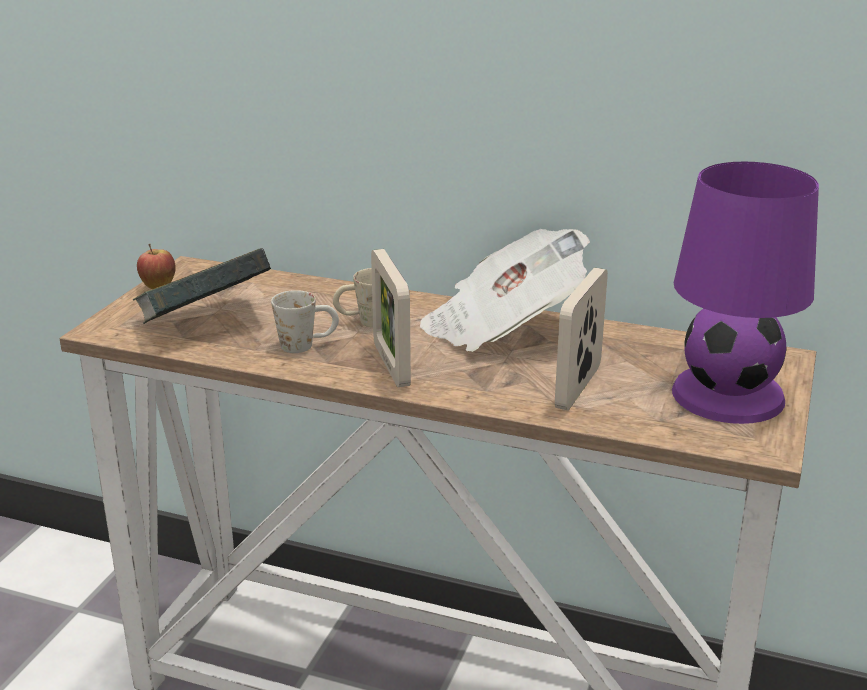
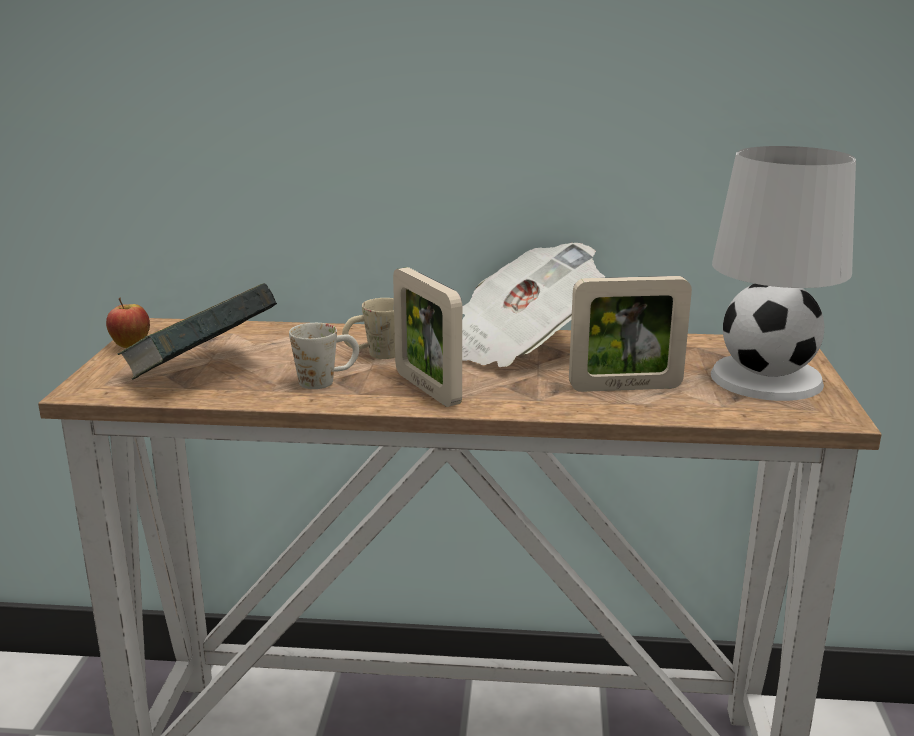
camera: 15 degrees left, 5 degrees down
picture frame [555,267,608,410] -> picture frame turned 105 degrees counterclockwise [569,276,692,392]
purple table lamp [672,162,819,424] -> white table lamp [711,146,856,401]

